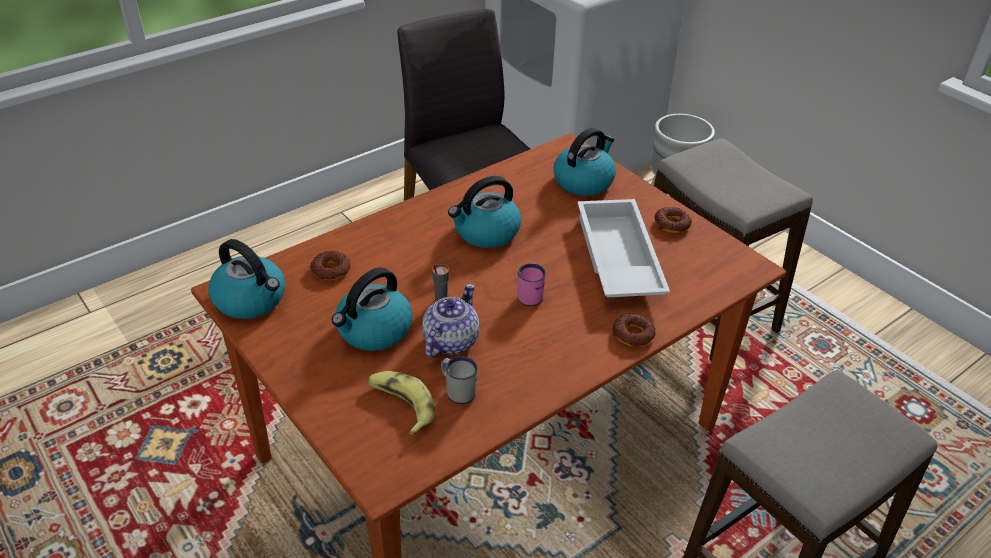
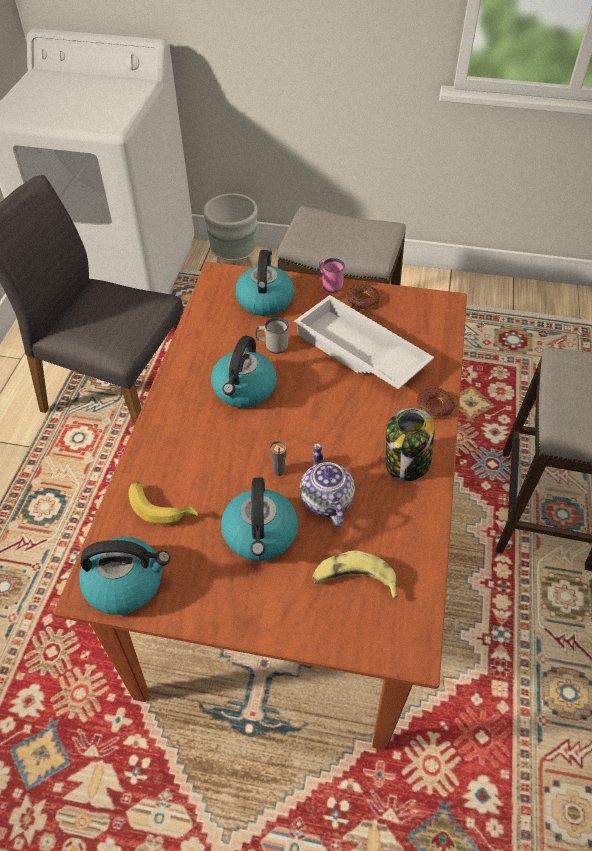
camera: 40 degrees left, 10 degrees up
donut [310,251,350,280] -> banana [129,481,198,525]
white mug [440,356,478,404] -> white mug moved to [255,317,289,354]
pink mug [517,262,546,306] -> pink mug moved to [319,258,345,293]
none -> jar [385,408,435,481]

